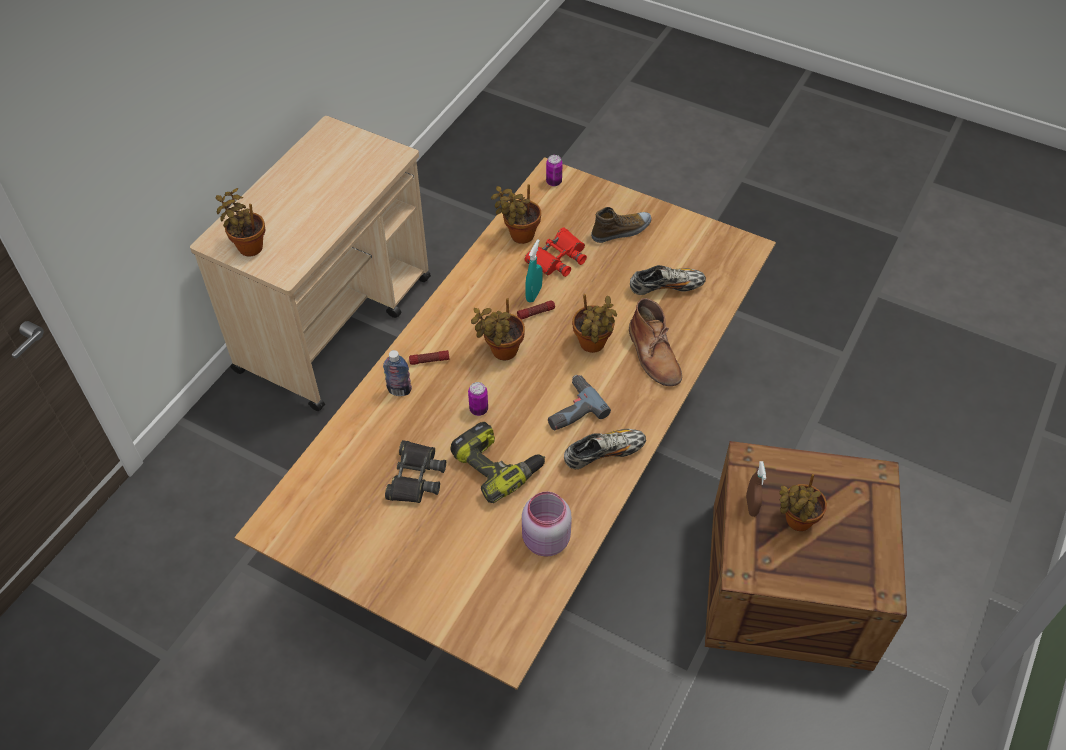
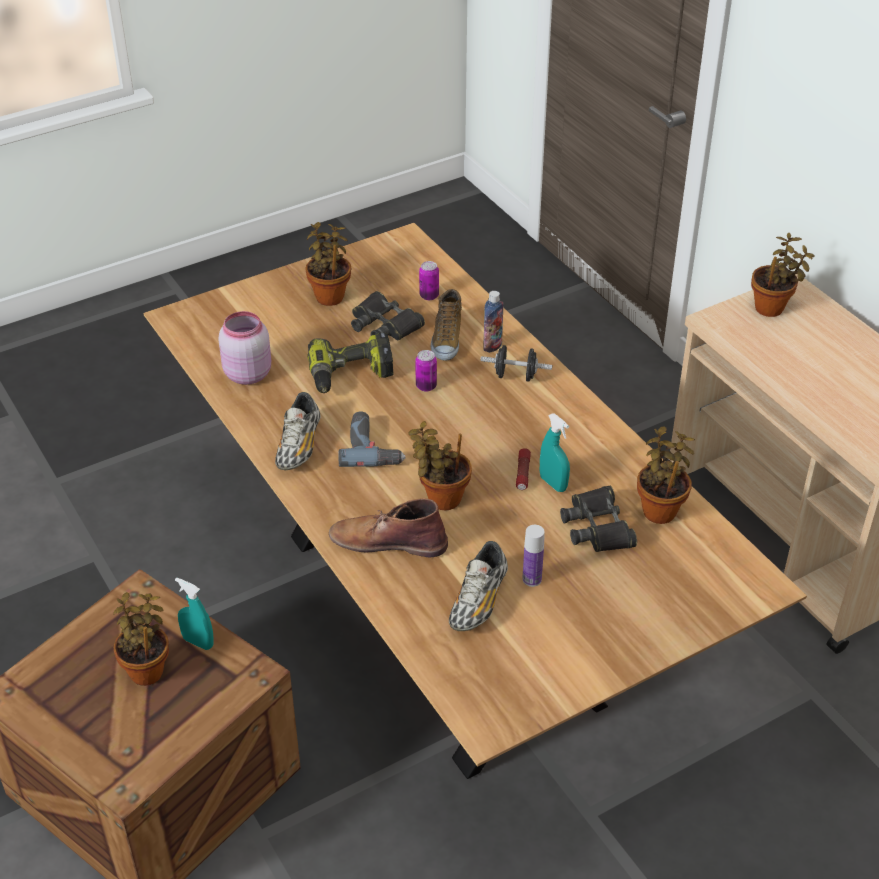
camera: 120 degrees right, 10 degrees down
flashlight [409,350,450,365] -> black dumbbell [480,345,552,382]
potted plant [471,298,525,361] -> potted plant moved to [306,222,351,306]
red binoculars [525,228,587,277] -> black binoculars [560,486,637,552]
can [546,155,562,186] -> can moved to [419,261,439,300]
shoe [591,207,651,243] -> shoe moved to [431,289,462,361]
brown spray bottle [746,461,766,517] -> turquoise spray bottle [175,577,214,650]
none -> bottle [523,525,545,587]

